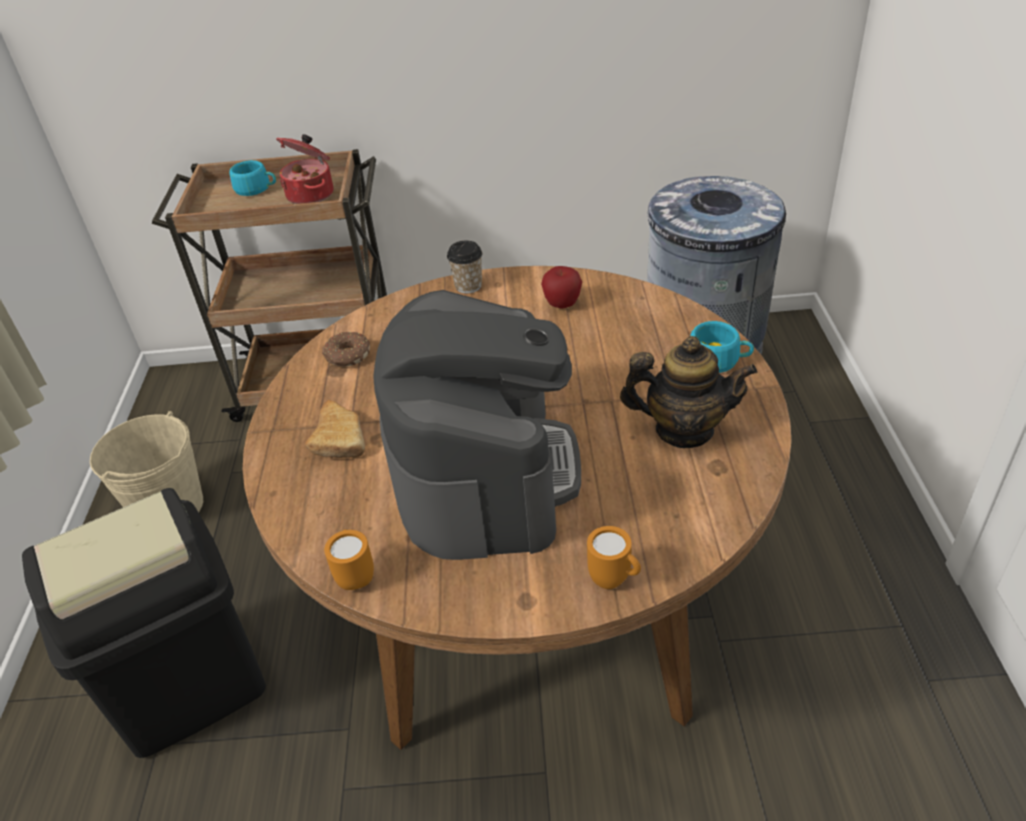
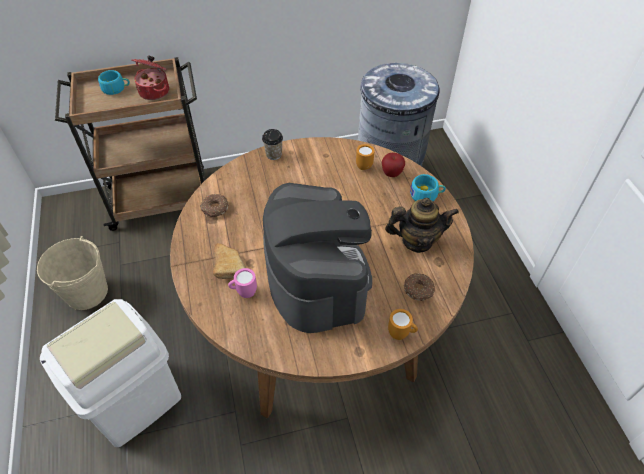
camera: 15 degrees left, 10 degrees up
black trash can [22,488,266,758] -> white trash can [40,299,181,447]
orange mug [324,529,374,590] -> orange mug moved to [356,144,375,170]
apple [541,266,582,308] -> apple moved to [382,153,405,177]
none -> pink mug [228,268,257,298]
none -> donut [404,273,435,301]

